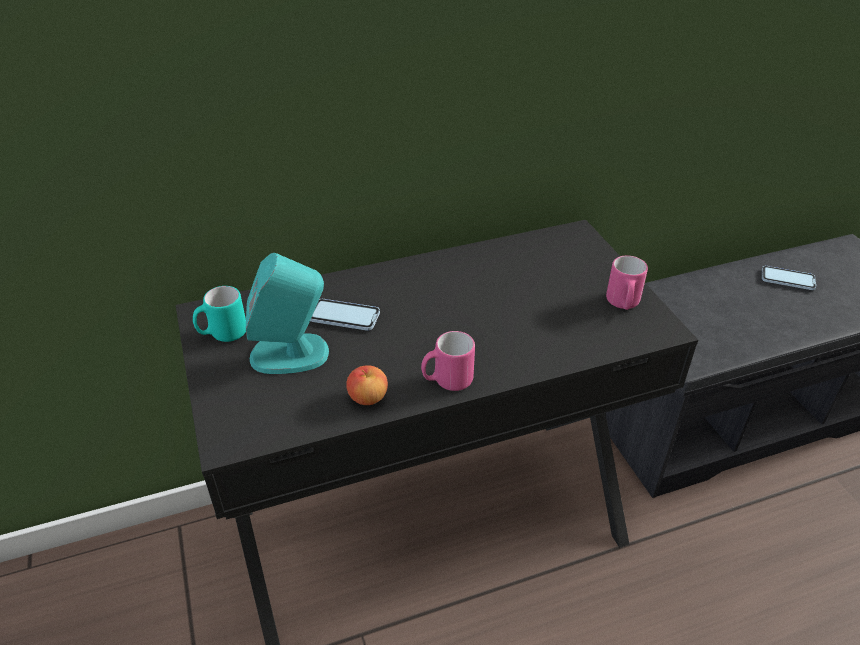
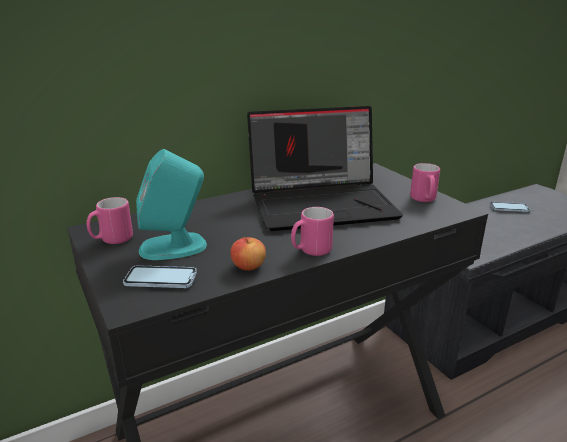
camera: 10 degrees left, 15 degrees down
turquoise mug [193,286,246,342] -> pink mug [87,197,133,244]
phone [310,299,380,331] -> phone moved to [123,265,197,288]
none -> laptop [247,106,403,231]

